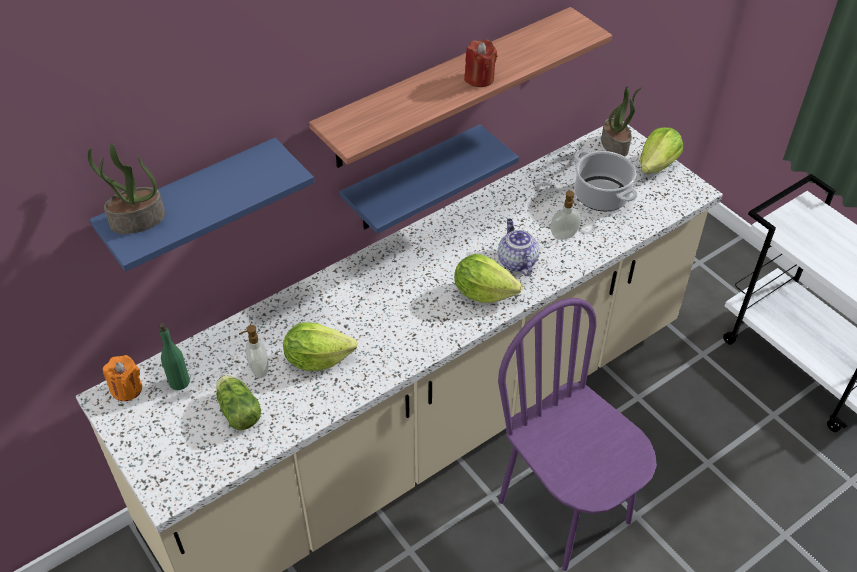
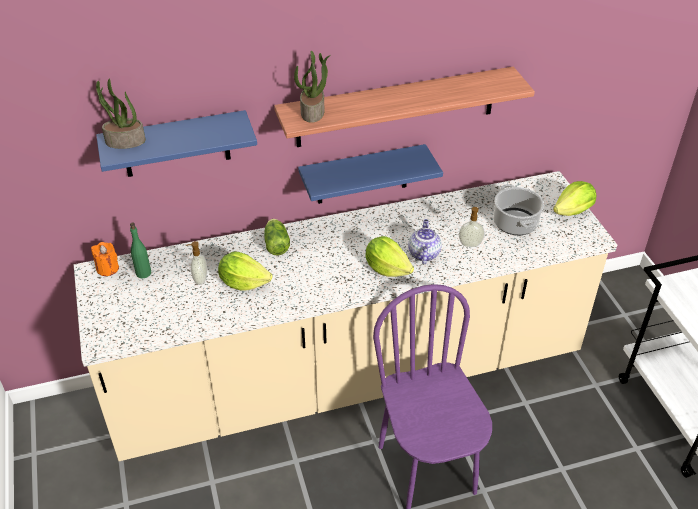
camera: 20 degrees right, 5 degrees down
lettuce [216,375,261,430] -> lettuce moved to [264,219,290,255]
red candle [464,39,497,87] -> none
potted plant [601,86,643,157] -> potted plant moved to [294,51,331,123]

